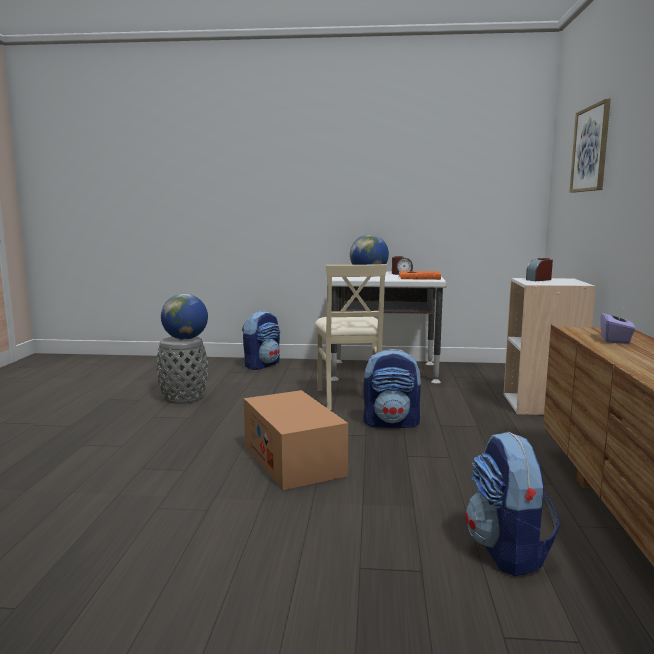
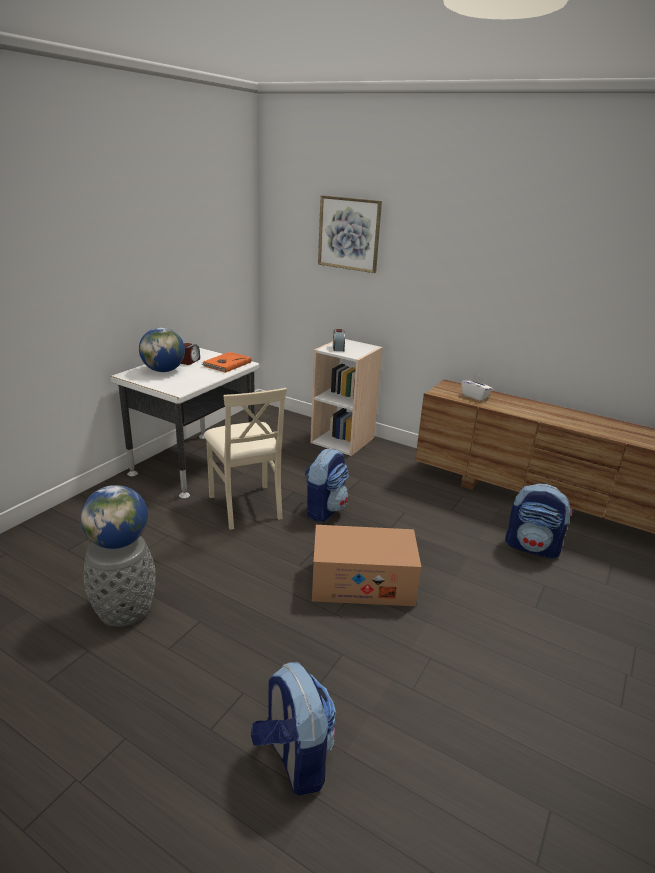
camera: 65 degrees left, 15 degrees up
backpack [242,310,280,370] -> backpack moved to [251,662,336,796]
beige chair [315,264,387,410] -> beige chair turned 45 degrees clockwise [204,388,287,530]
purple tissue box [601,308,635,344] -> white tissue box [461,374,493,401]

